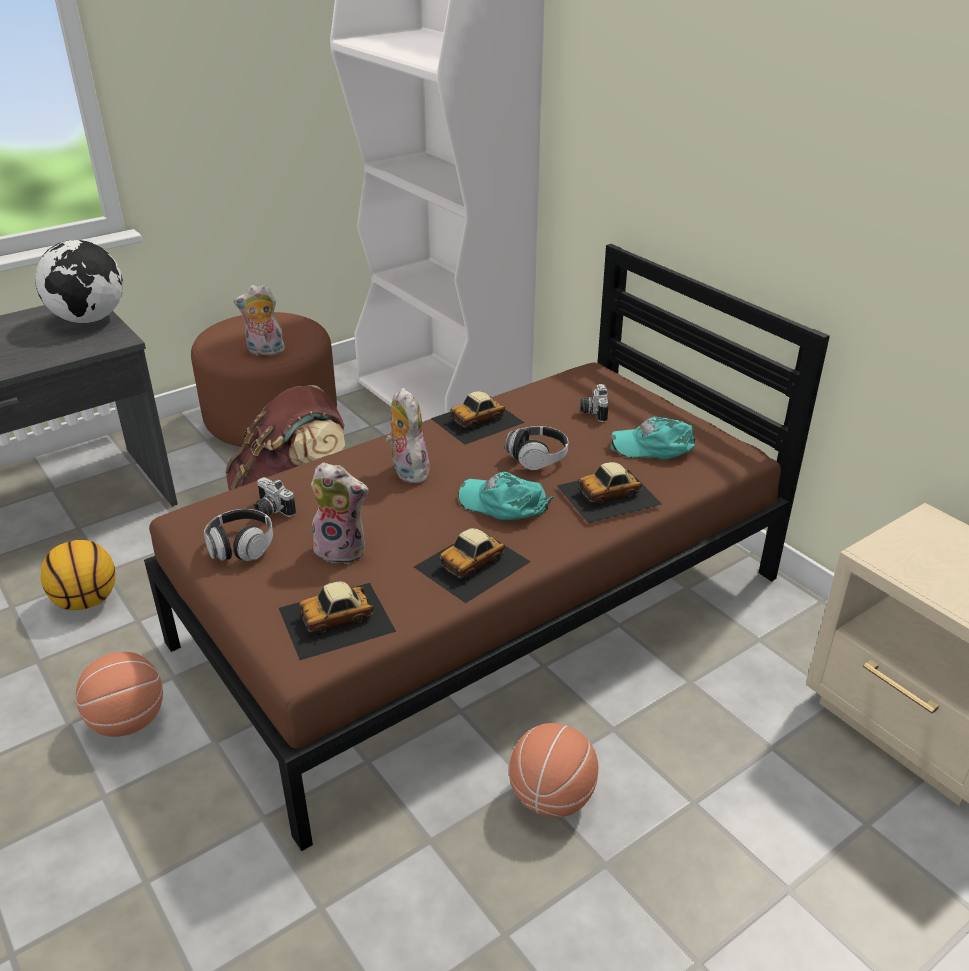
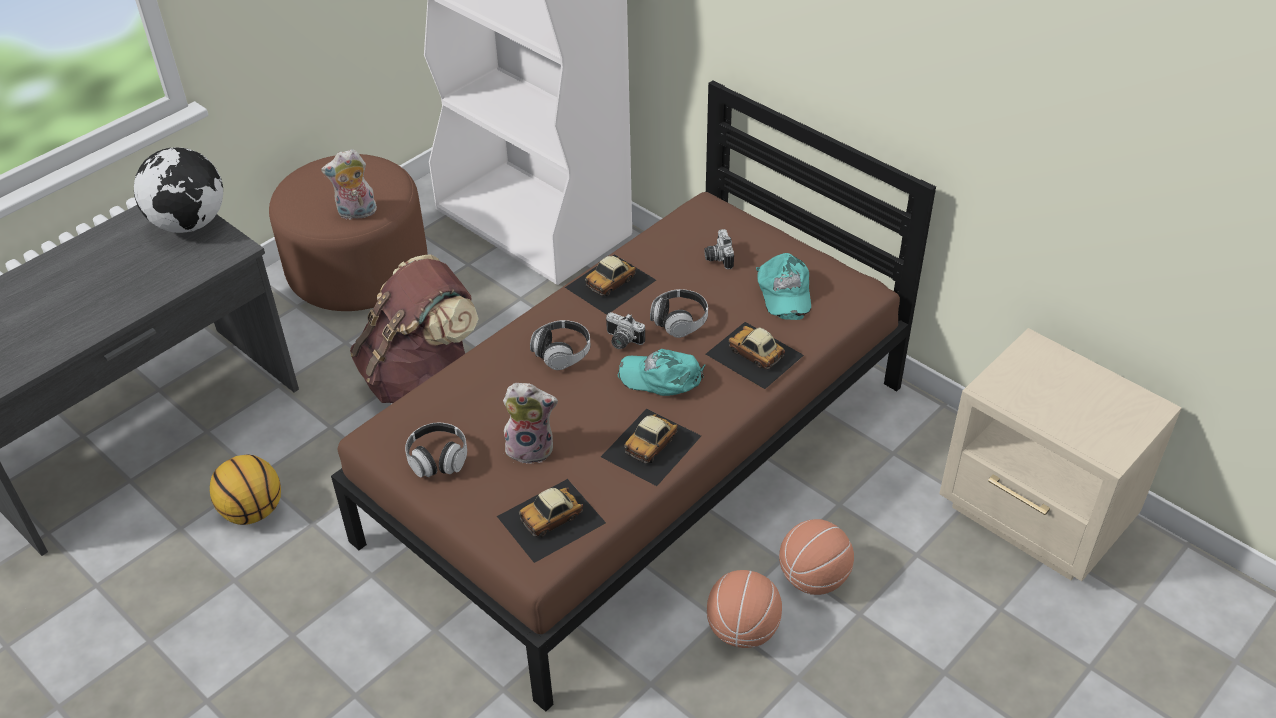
camera: 10 degrees left, 10 degrees up
basketball [76,652,163,737] -> basketball moved to [779,519,854,595]
camera [254,477,296,517] -> camera moved to [606,312,645,349]
plush toy [386,388,430,483] -> headphones [530,320,590,370]
toy car [557,462,663,523] -> toy car turned 75 degrees clockwise [706,322,804,389]
turquoise cap [610,417,695,459] -> turquoise cap turned 90 degrees counterclockwise [756,253,811,320]

